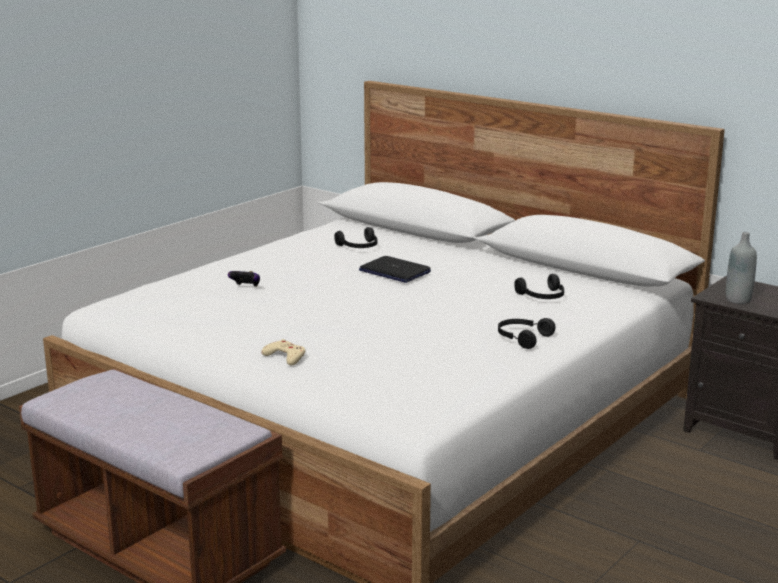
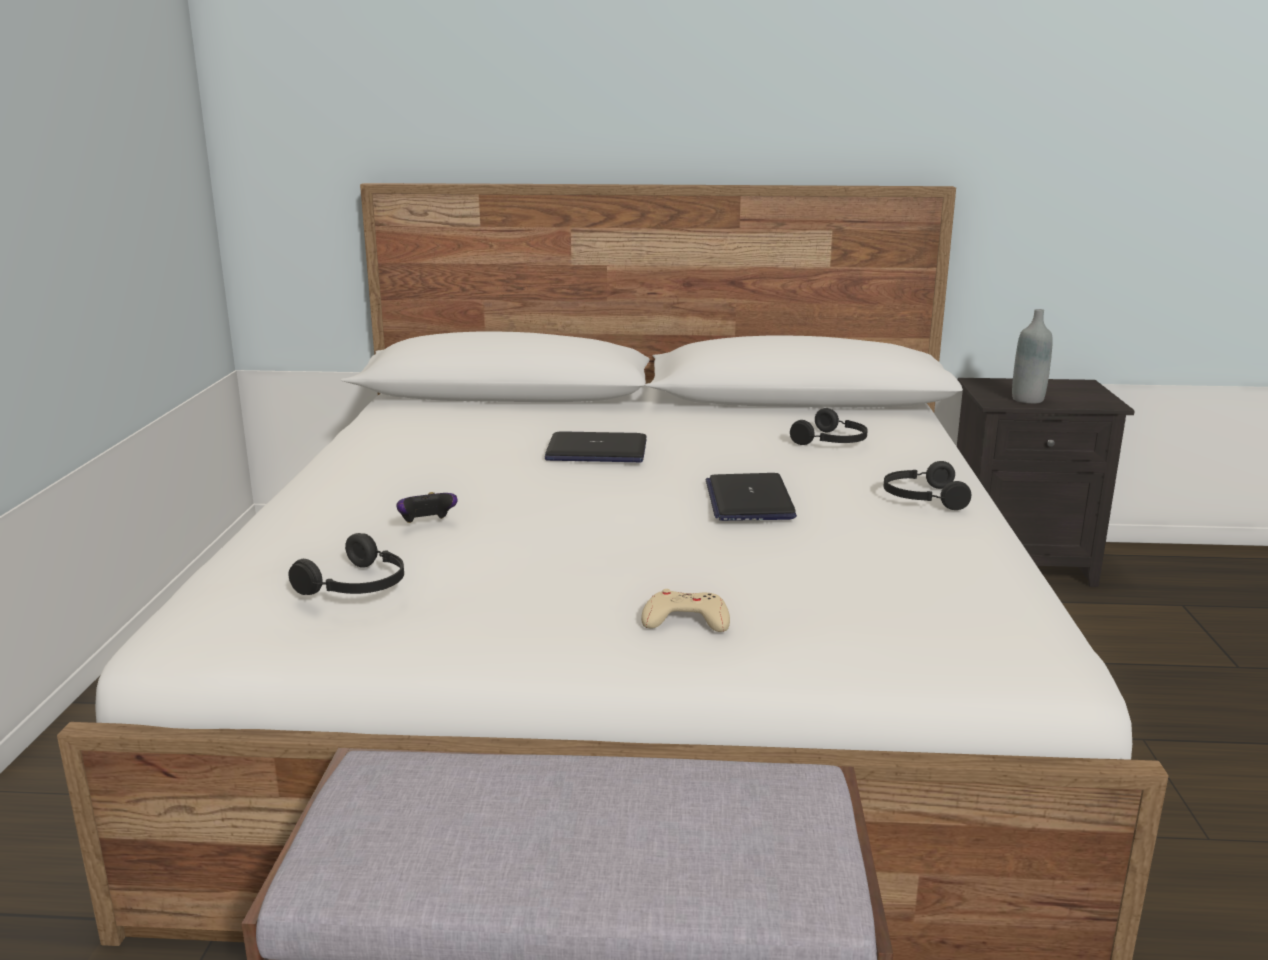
camera: 35 degrees left, 0 degrees up
black headphones [334,227,377,248] -> black headphones moved to [288,533,404,595]
none -> laptop [705,473,797,521]

